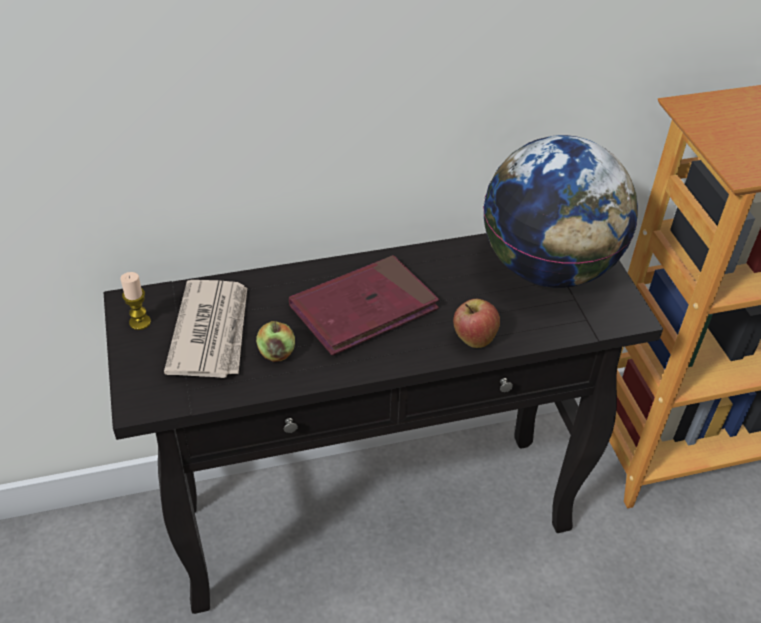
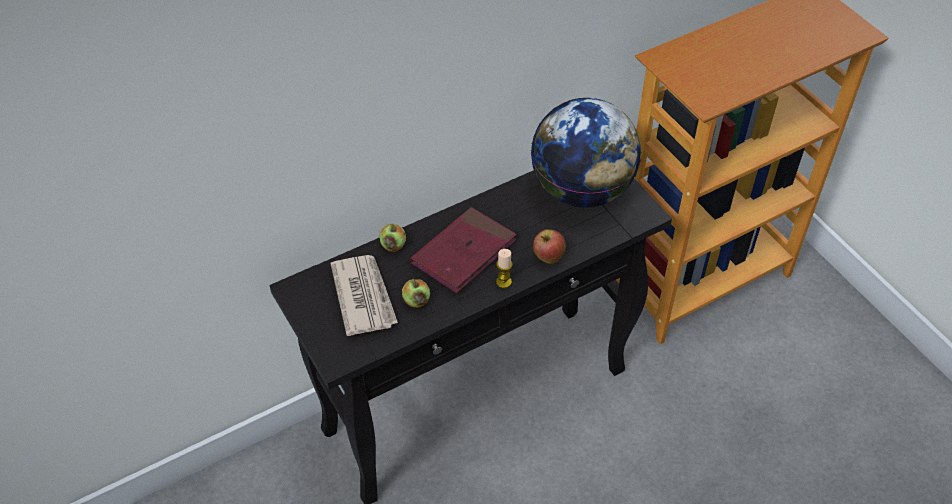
camera: 15 degrees left, 5 degrees up
candle [120,272,151,330] -> candle moved to [496,249,513,288]
none -> apple [380,224,406,252]

